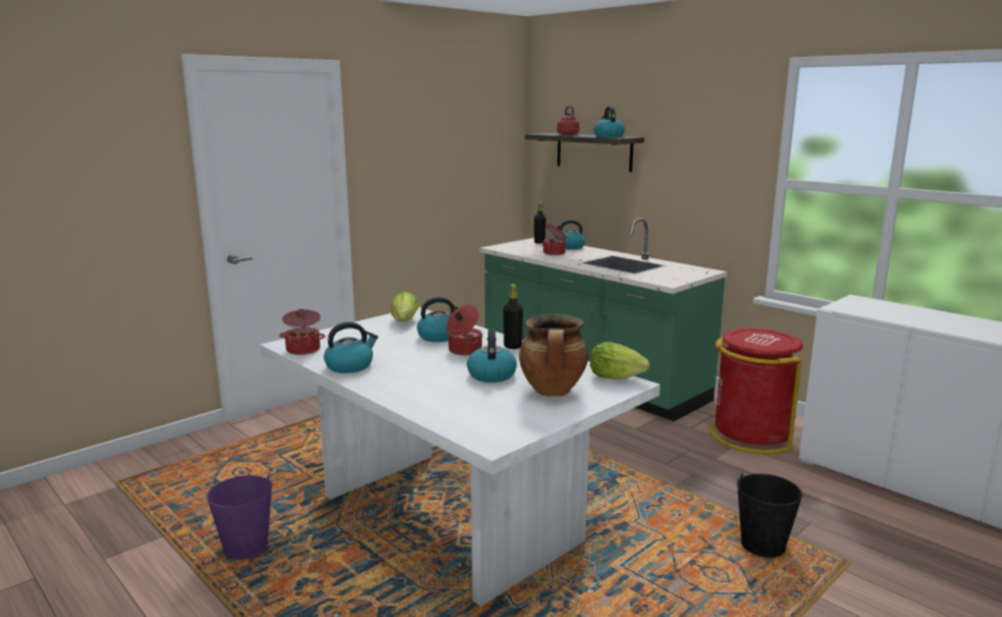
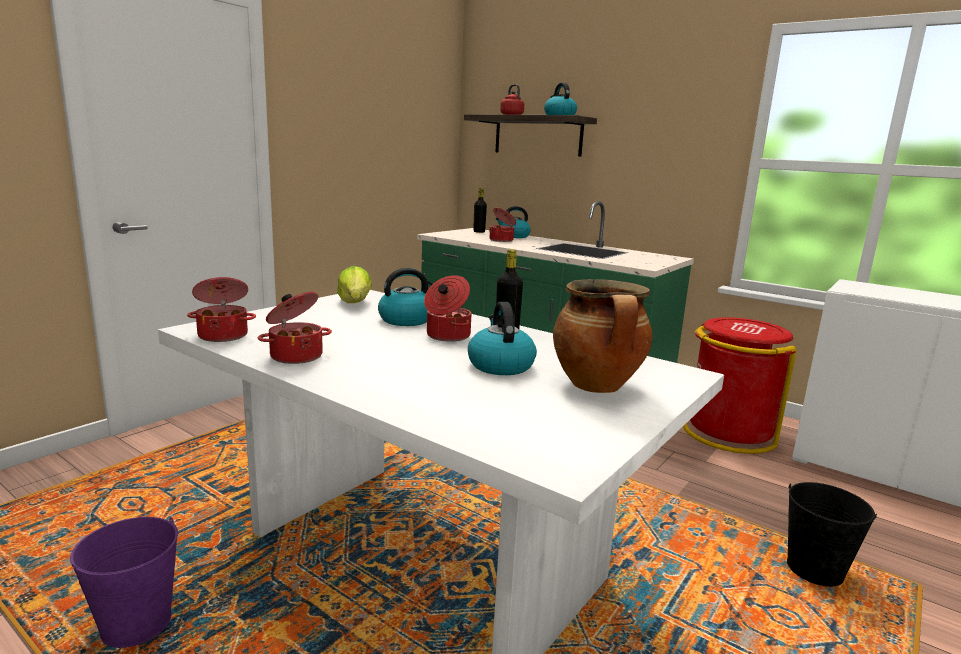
camera: 10 degrees left, 0 degrees up
kettle [324,322,378,373] -> cooking pot [258,292,332,364]
lettuce [590,342,650,379] -> none

